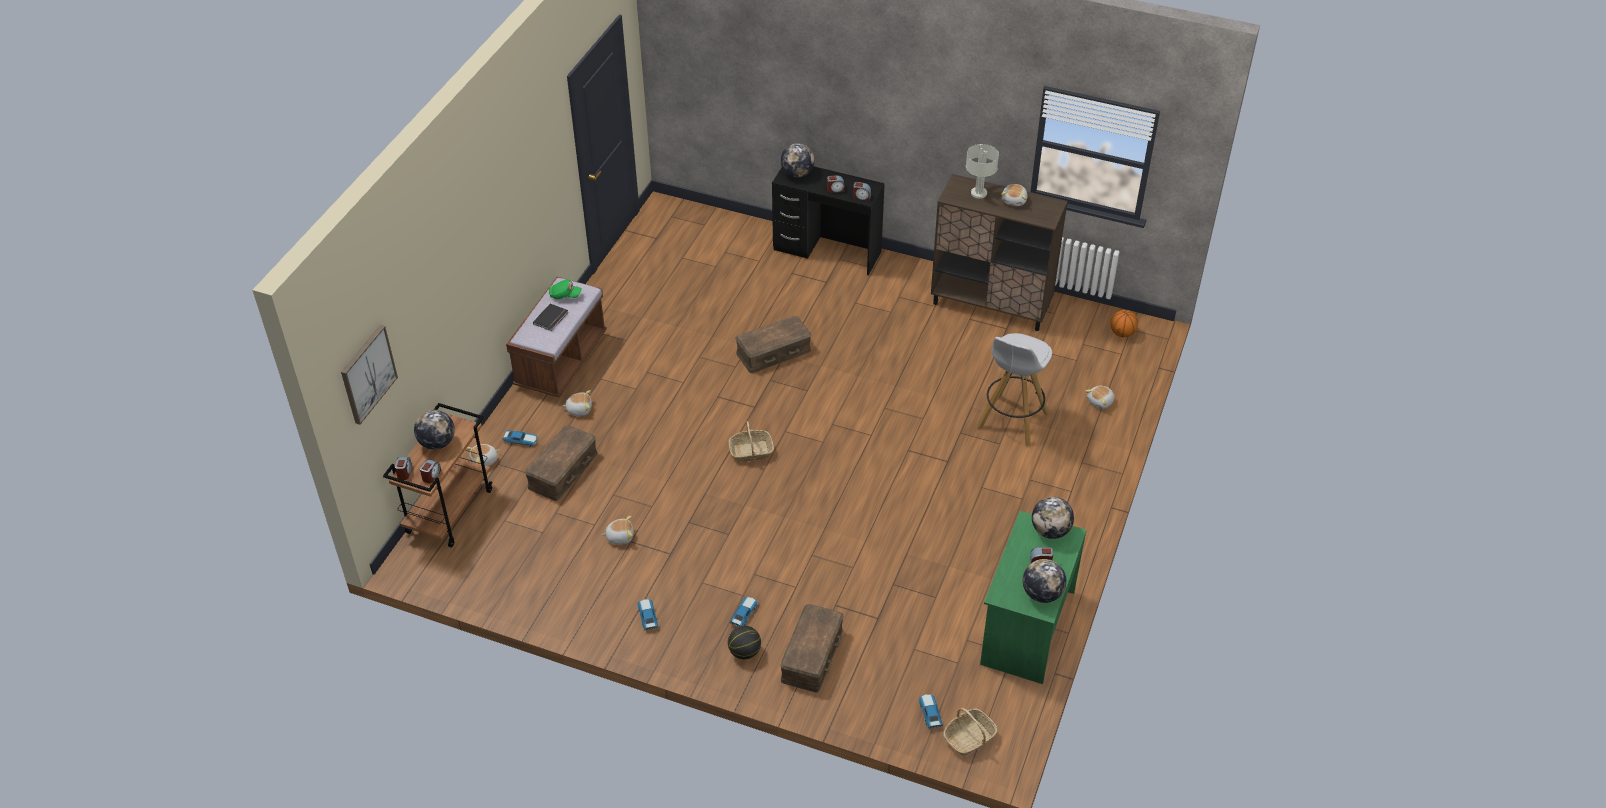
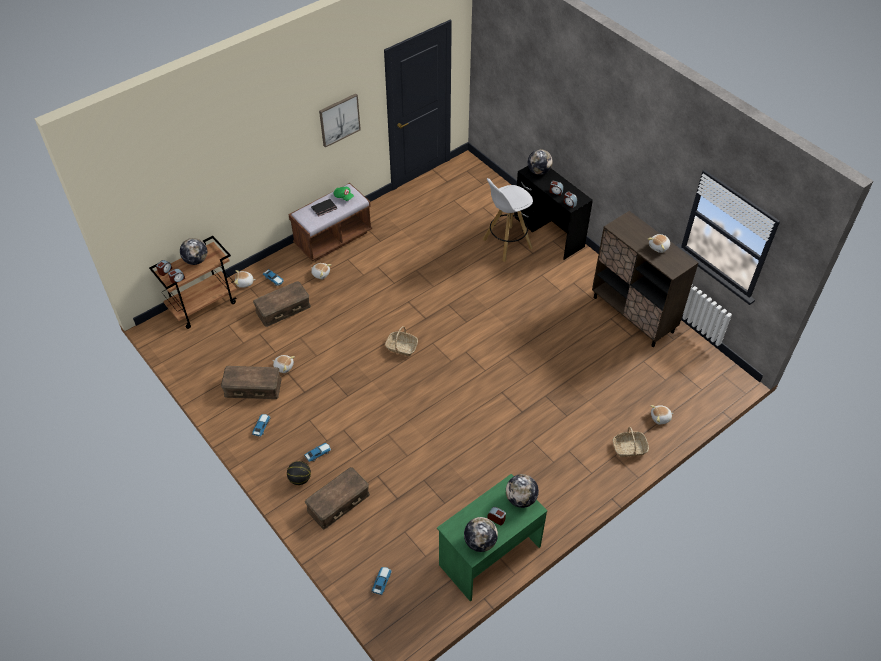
camera: 30 degrees right, 5 degrees up
picture [341,325,398,425] -> picture moved to [319,94,361,148]
brown storage box [736,316,811,373] -> brown storage box moved to [221,366,282,399]
basket [943,708,997,756] -> basket moved to [613,427,649,457]
grey table lamp [966,144,999,199] -> none
white stool [976,333,1052,446] -> white stool moved to [483,178,533,262]
basketball [1110,310,1138,338] -> none

